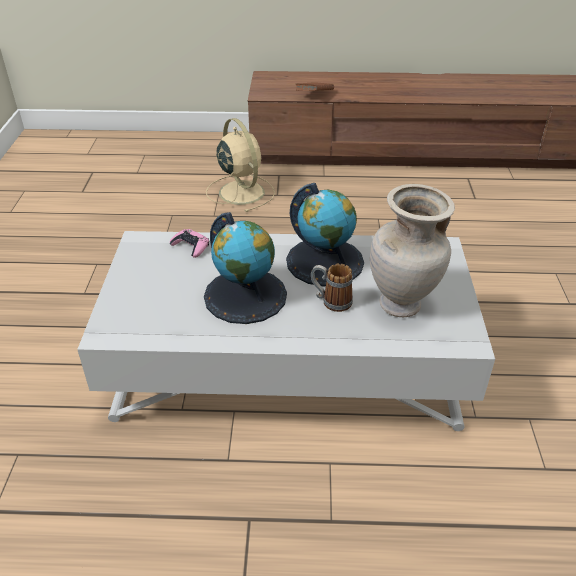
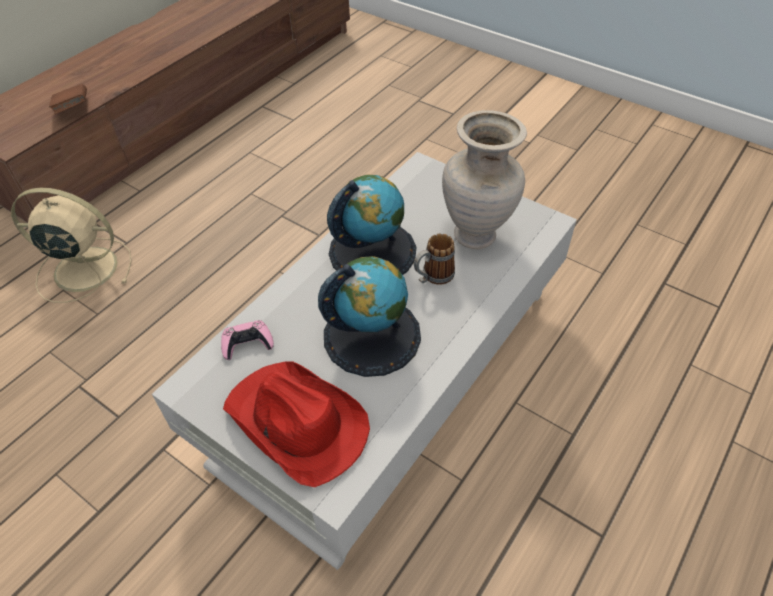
camera: 55 degrees left, 10 degrees up
none -> red hat [223,361,370,487]

